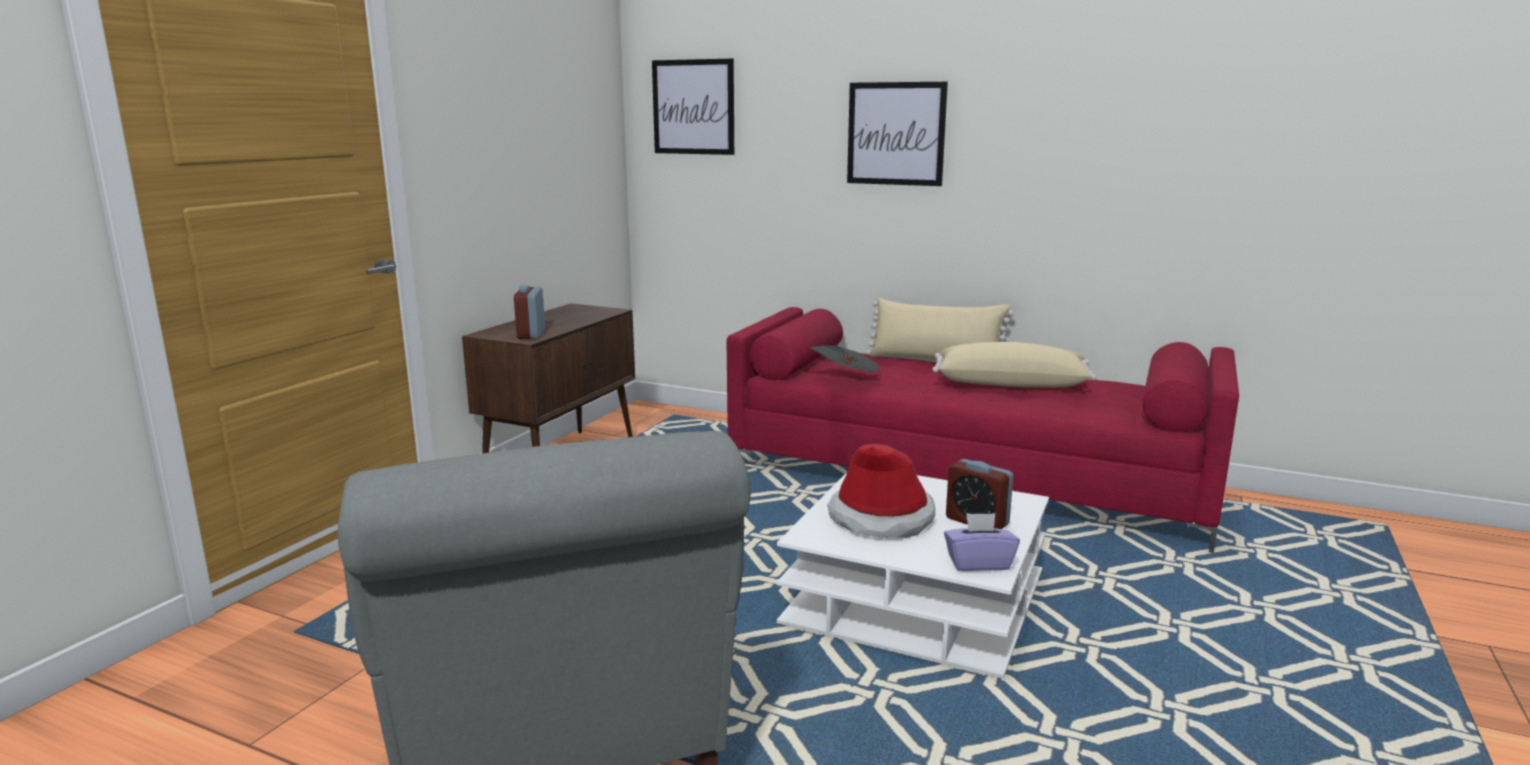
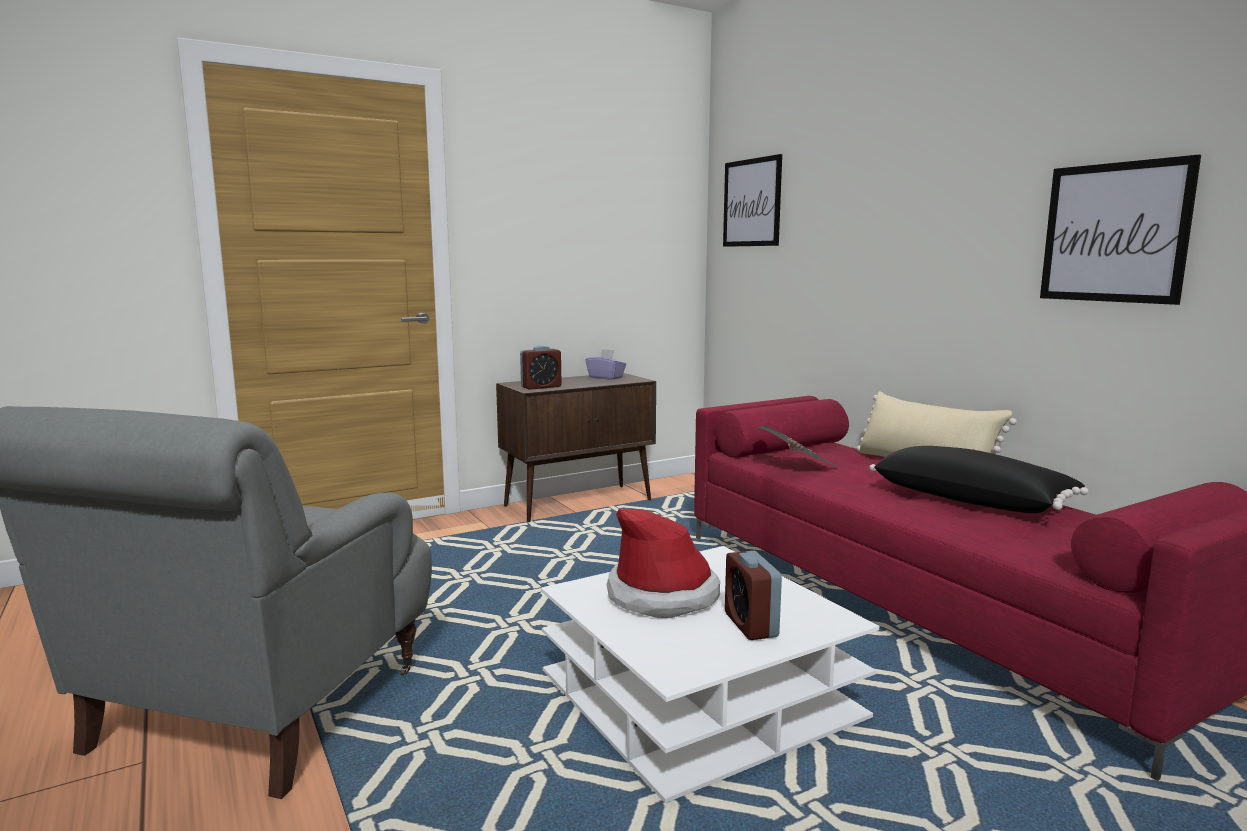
camera: 35 degrees right, 5 degrees down
alarm clock [514,285,545,339] -> alarm clock turned 150 degrees counterclockwise [520,346,561,390]
picture [847,82,948,186] -> picture moved to [1040,155,1201,305]
beige pillow [932,342,1097,387] -> black pillow [869,446,1089,513]
purple tissue box [944,513,1020,571] -> purple tissue box moved to [585,349,626,380]

